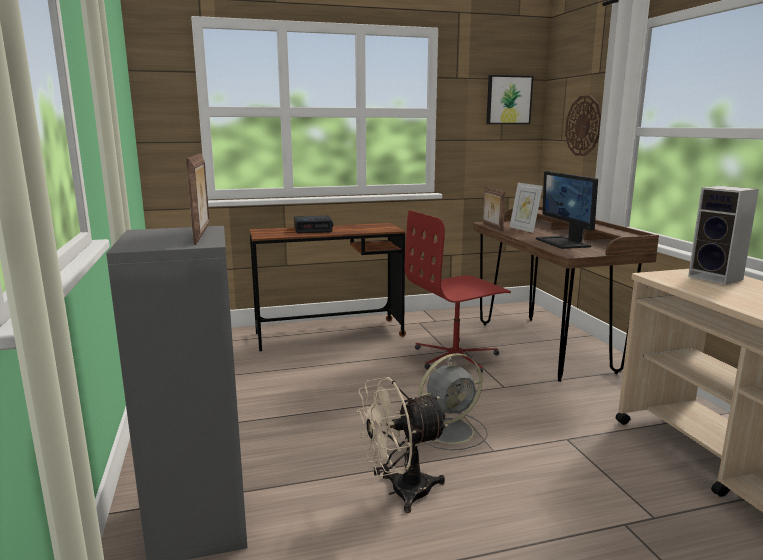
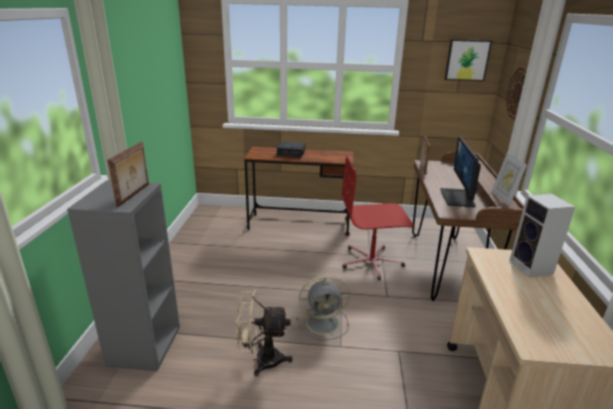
camera: 20 degrees right, 10 degrees up
picture frame [510,183,543,233] -> picture frame moved to [492,153,527,206]

